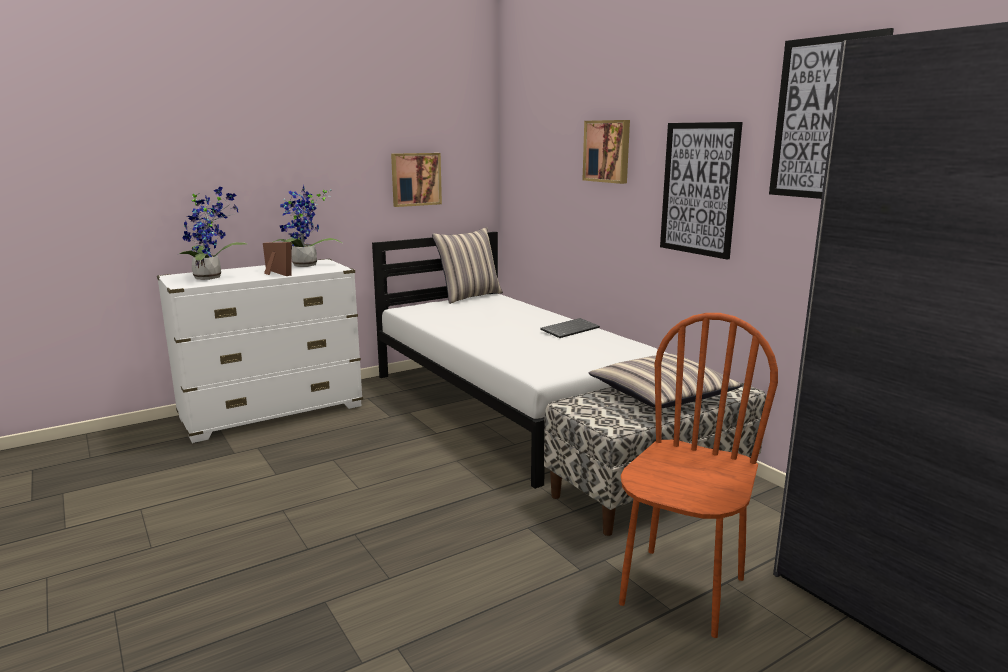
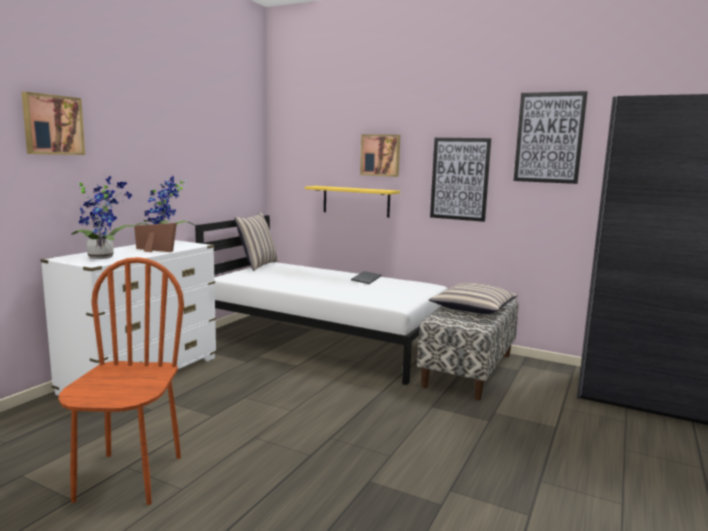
camera: 30 degrees left, 5 degrees down
picture [391,153,442,207] -> picture moved to [22,92,85,155]
brown chair [619,313,778,638] -> brown chair moved to [58,257,184,505]
none -> yellow shelf [305,186,400,218]

